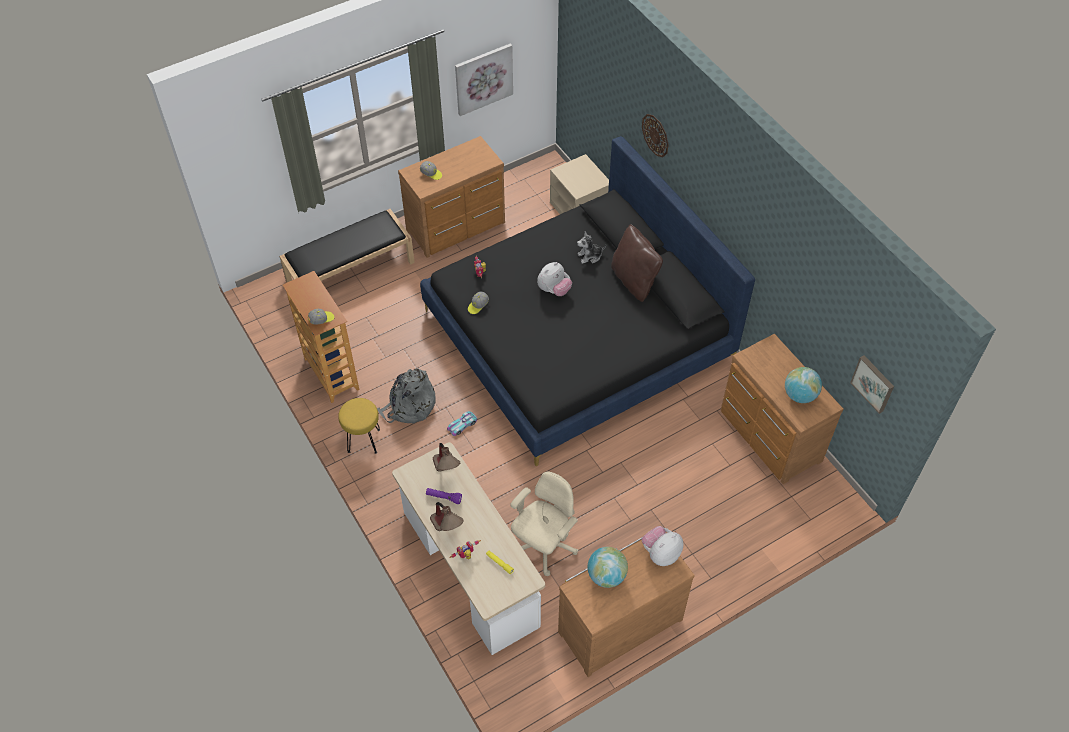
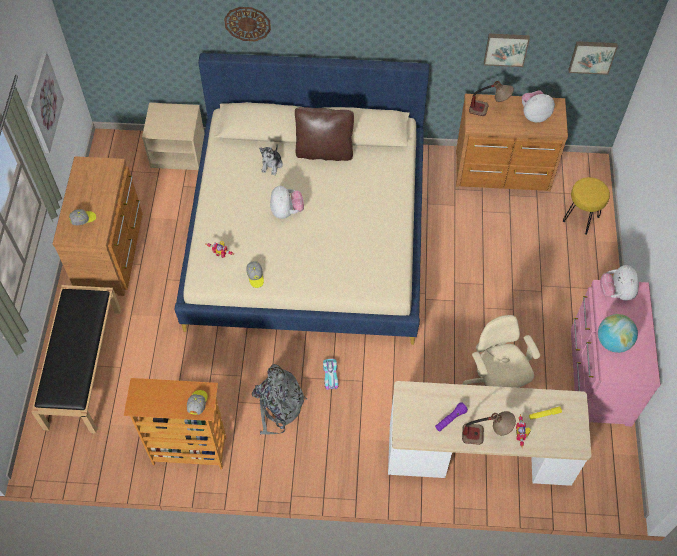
camera: 55 degrees left, 5 degrees up
yellow stool [338,398,380,454] -> yellow stool moved to [563,177,610,235]
black bed [420,136,755,466] -> beige bed [175,53,429,345]
table lamp [433,443,460,472] -> table lamp moved to [469,81,514,116]
brown dresser [558,538,695,677] -> pink dresser [571,280,661,427]
globe [785,367,822,403] -> plush toy [522,90,555,123]
none -> picture [484,34,530,67]

